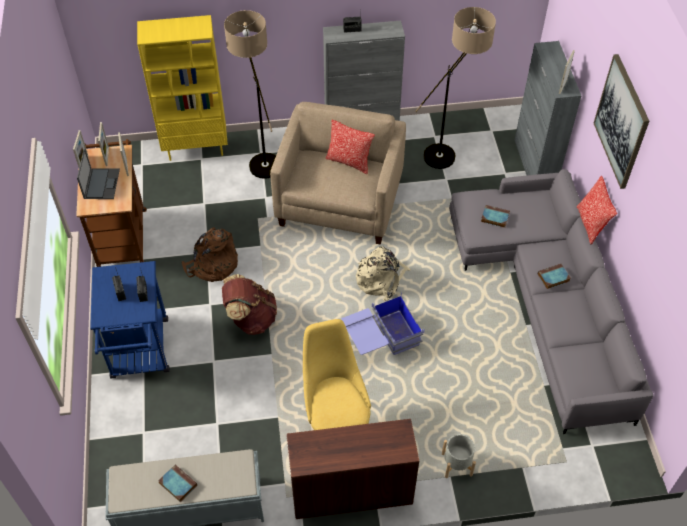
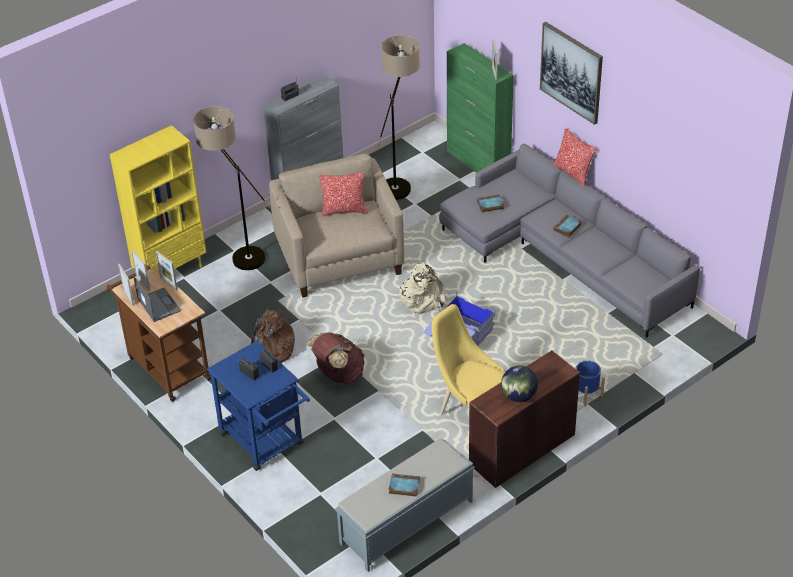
camera: 30 degrees left, 10 degrees down
grey planter [442,434,476,478] -> blue planter [576,360,605,407]
grey cabinet [515,41,582,175] -> green cabinet [447,43,514,173]
none -> globe [501,366,538,402]

